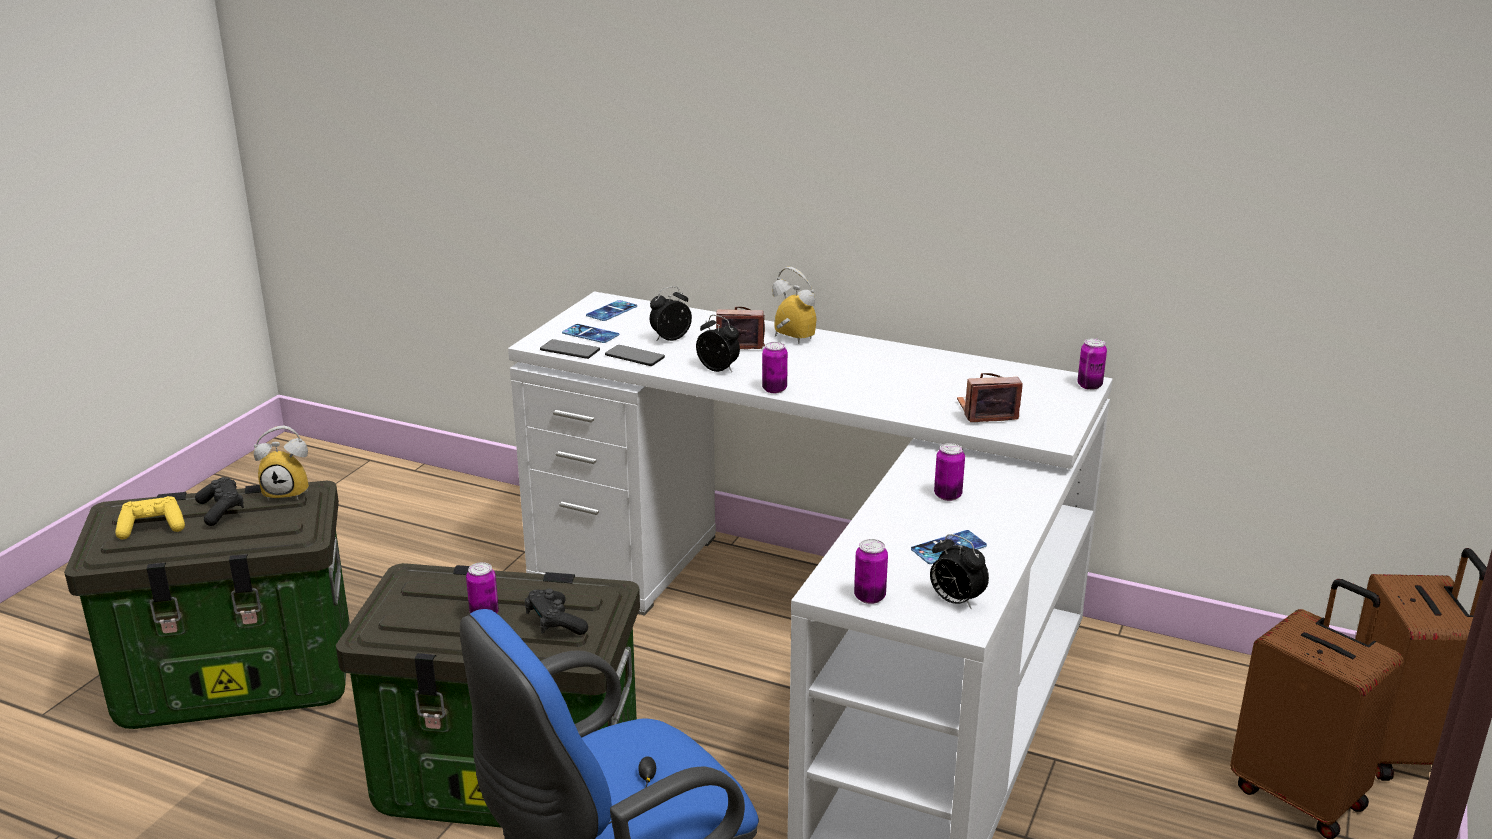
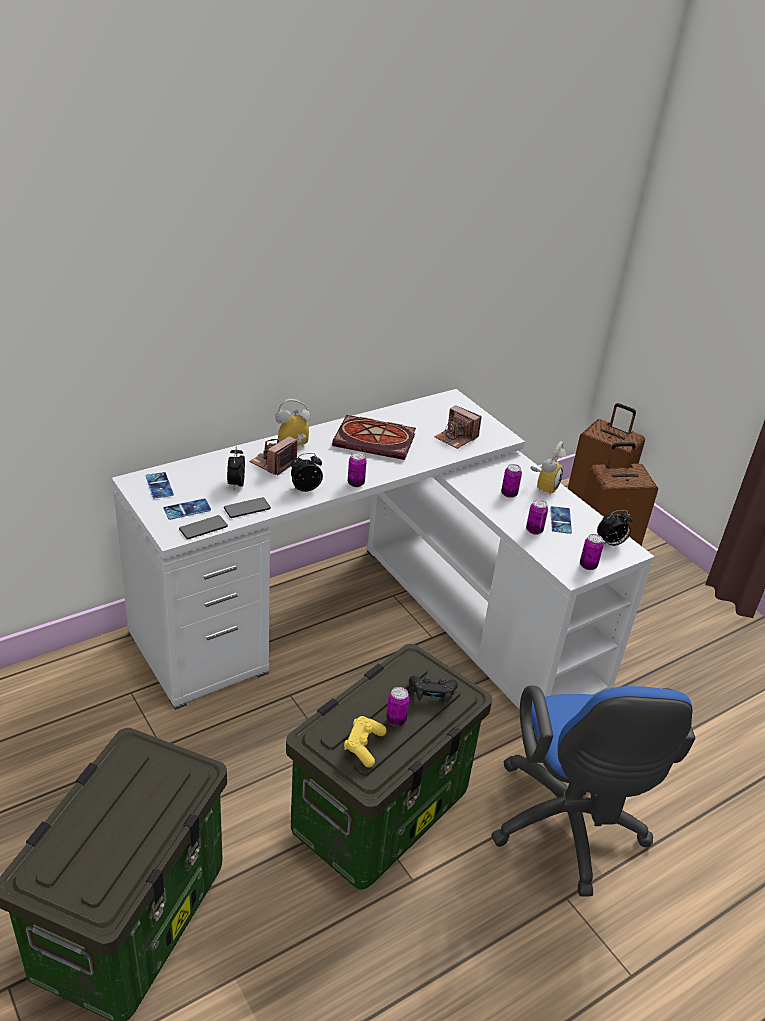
camera: 60 degrees left, 10 degrees up
yellow game controller [115,496,185,539] -> yellow game controller moved to [344,716,387,768]
black game controller [195,477,244,526] -> none
alarm clock [254,426,309,501] -> alarm clock moved to [531,441,567,494]
camera [957,373,1023,422] -> camera turned 75 degrees counterclockwise [434,405,481,449]
can [1077,338,1107,390] -> can moved to [526,499,548,535]
none -> book [332,415,416,460]

